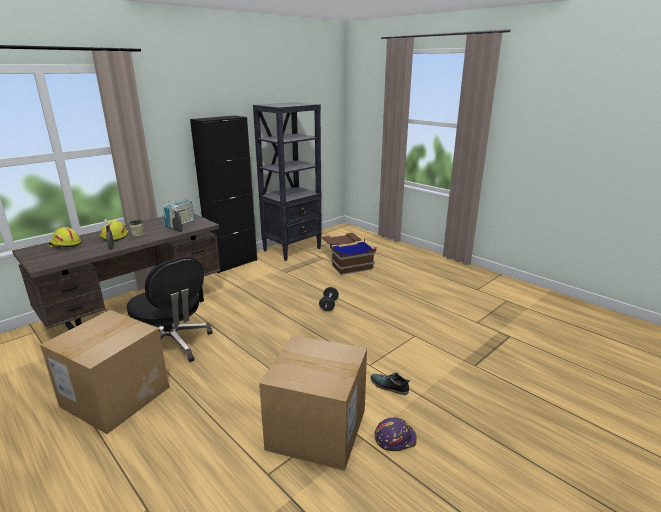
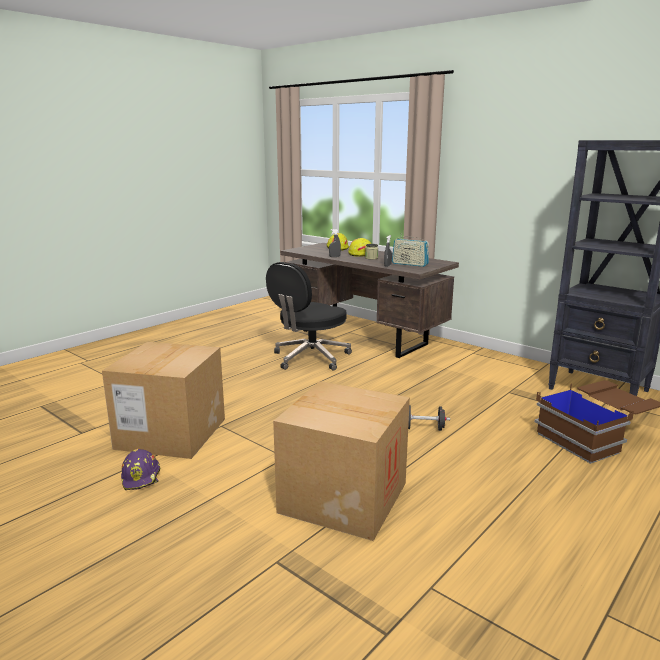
camera: 85 degrees right, 5 degrees down
cardboard box [40,310,169,434] -> cardboard box moved to [273,381,410,541]
black cabinet [190,115,257,274] -> none
shoe [370,372,410,395] -> none

